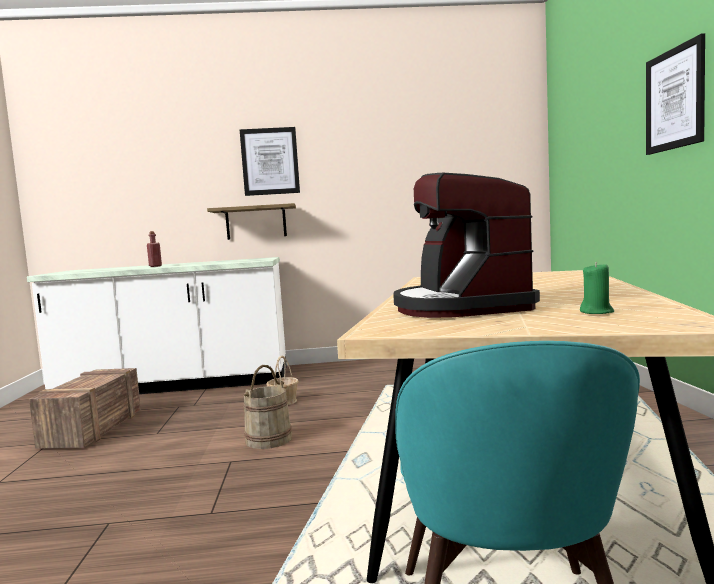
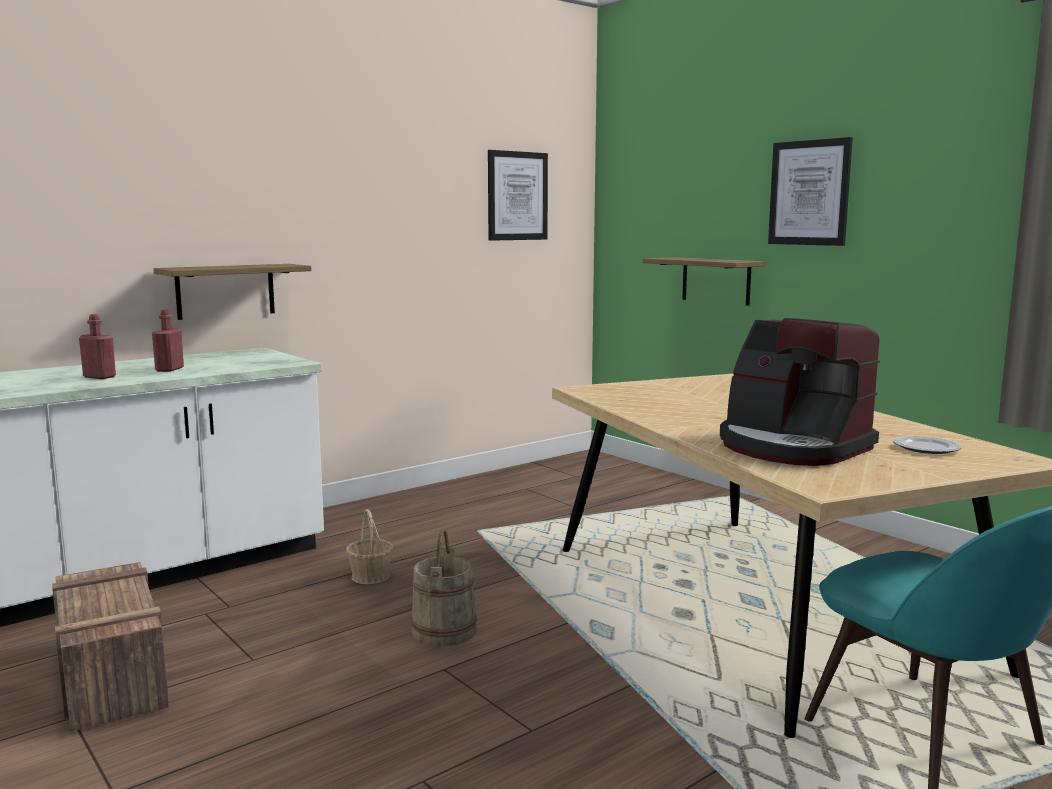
camera: 35 degrees left, 5 degrees up
picture [240,127,300,196] -> picture moved to [488,150,548,241]
green candle [580,262,614,314] -> plate [893,436,962,454]
none -> red bottle [152,310,184,372]
none -> shelf [643,257,766,306]

